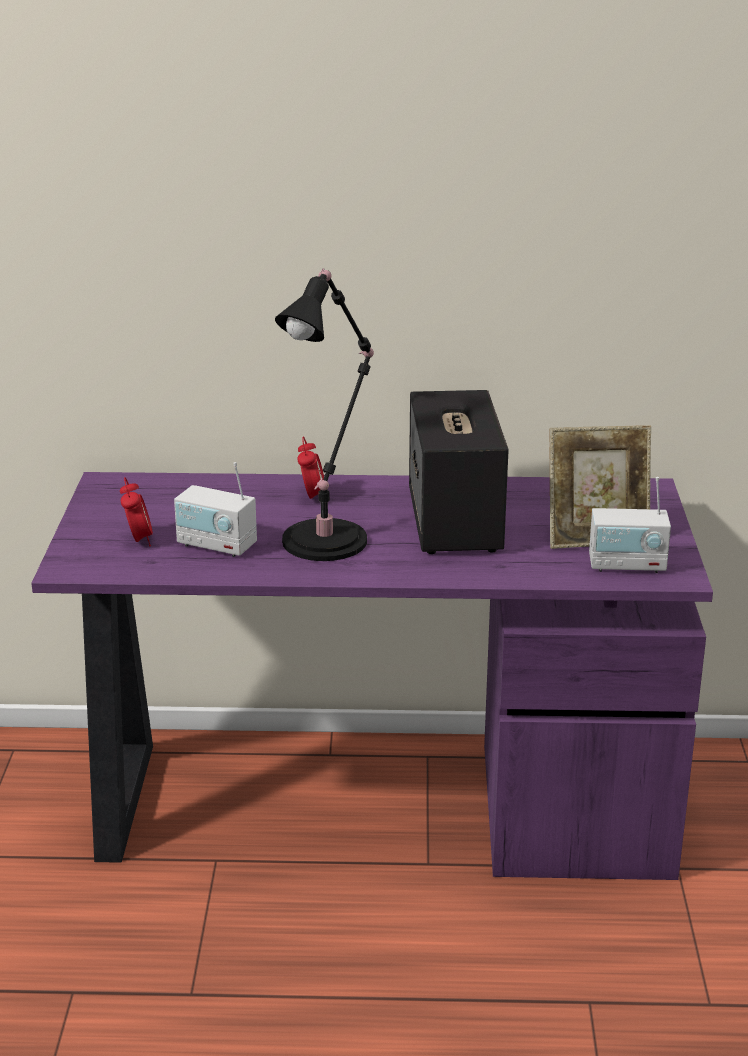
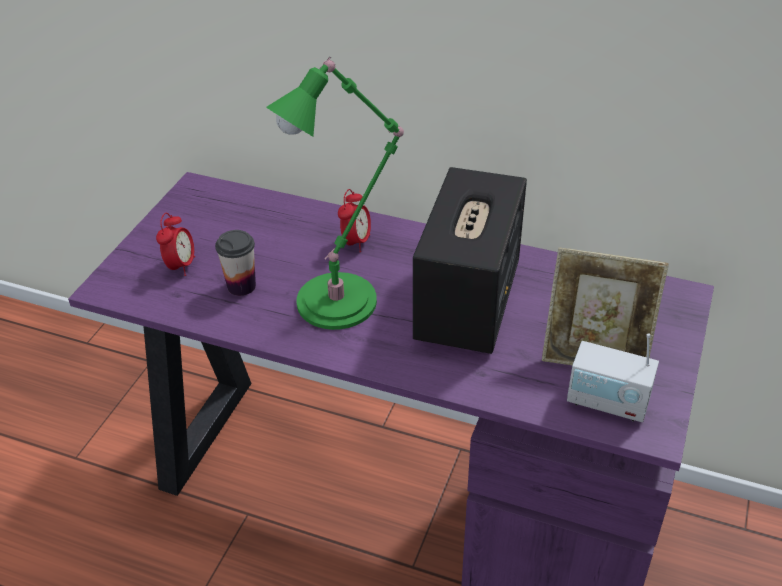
camera: 20 degrees right, 15 degrees up
radio [174,462,257,557] -> cup [215,230,256,296]
black table lamp [275,268,374,561] -> green table lamp [266,57,404,330]

